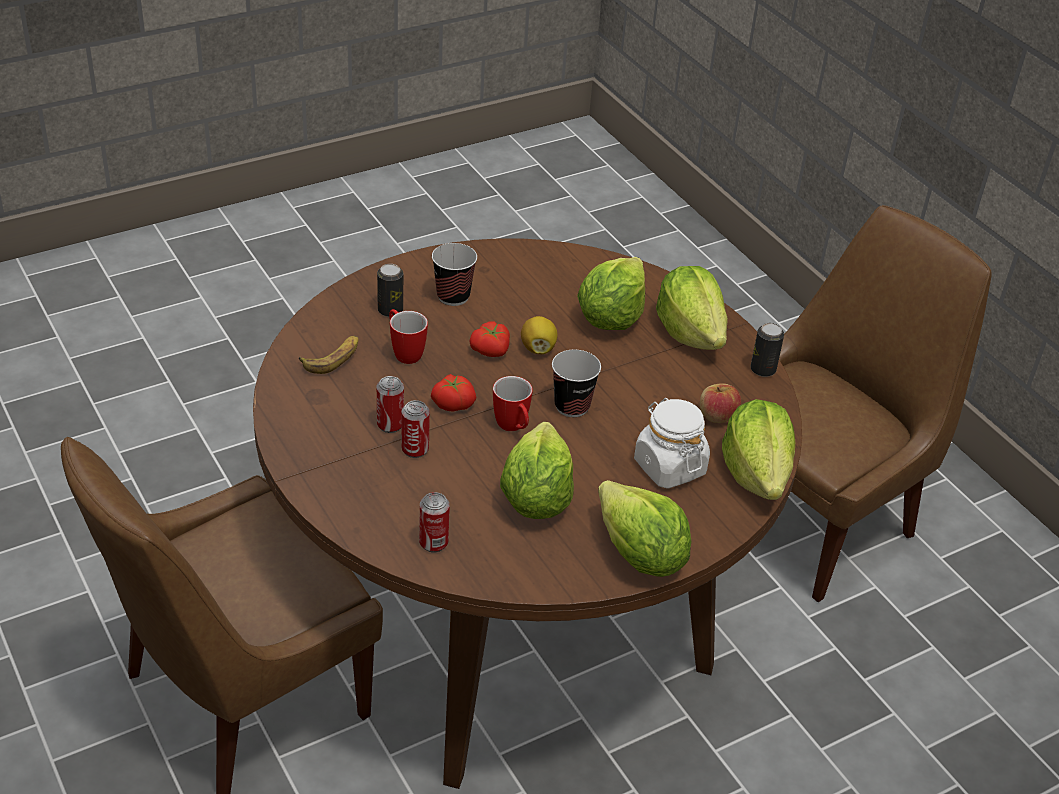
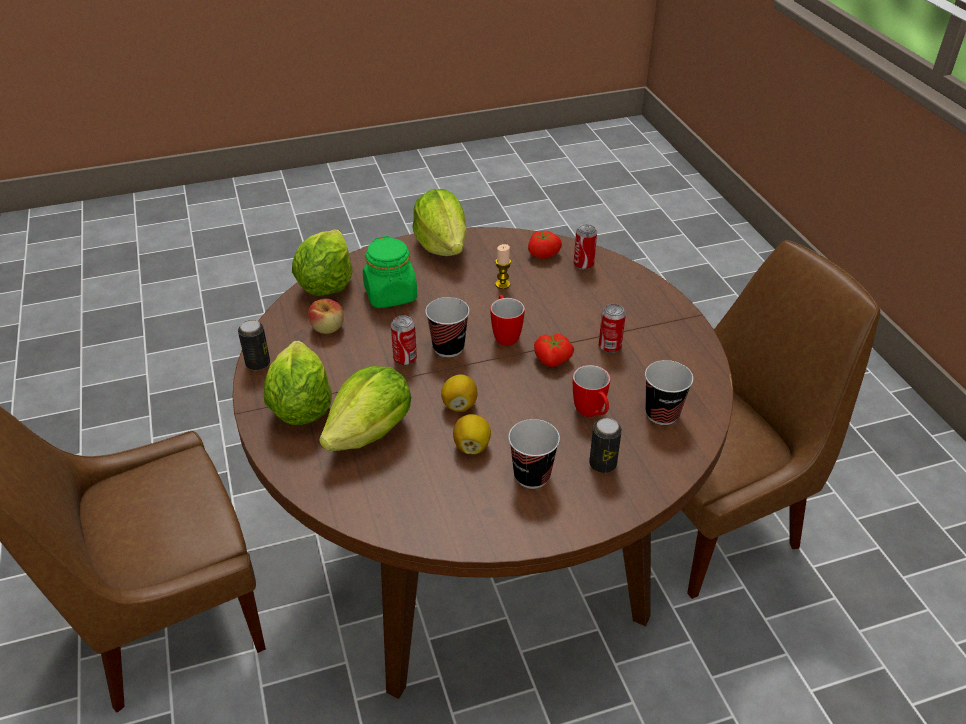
camera: 165 degrees left, 0 degrees up
banana [299,336,359,374] -> cup [645,360,693,425]
can [401,400,430,458] -> can moved to [391,315,417,366]
tomato [469,322,510,357] -> tomato moved to [528,231,562,259]
lettuce [500,422,574,519] -> candle [495,244,511,289]
white jar [634,398,710,489] -> green jar [363,236,417,308]
none -> lemon [453,414,491,455]

